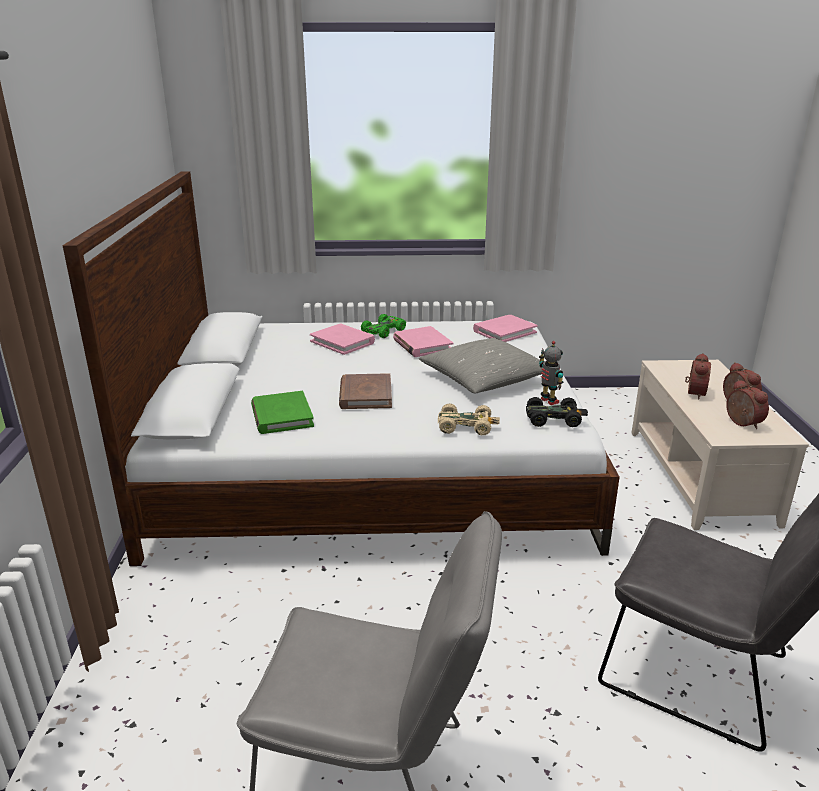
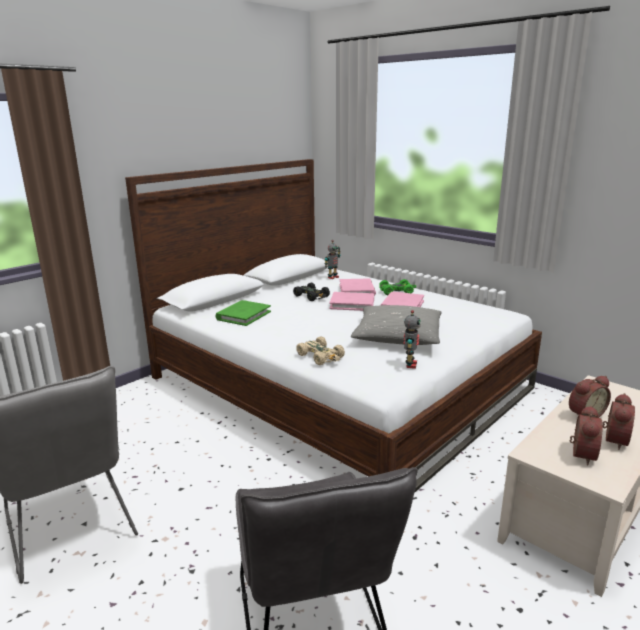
camera: 45 degrees right, 5 degrees down
brown book [339,373,392,409] -> none
pink book [473,315,537,342] -> pink book moved to [329,292,374,311]
black toy car [526,397,588,427] -> black toy car moved to [293,283,330,301]
none -> toy robot [324,240,341,279]

